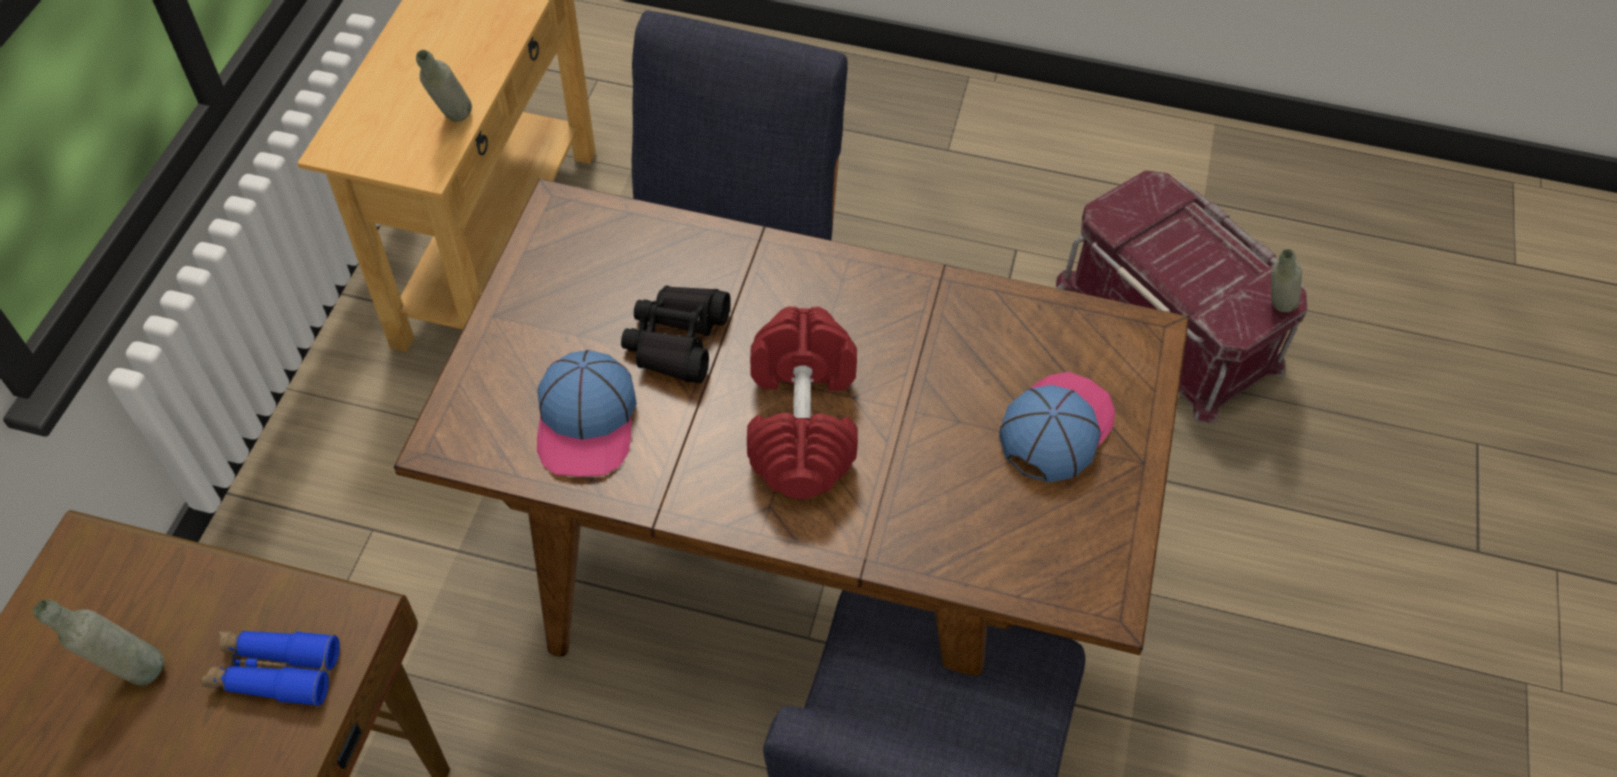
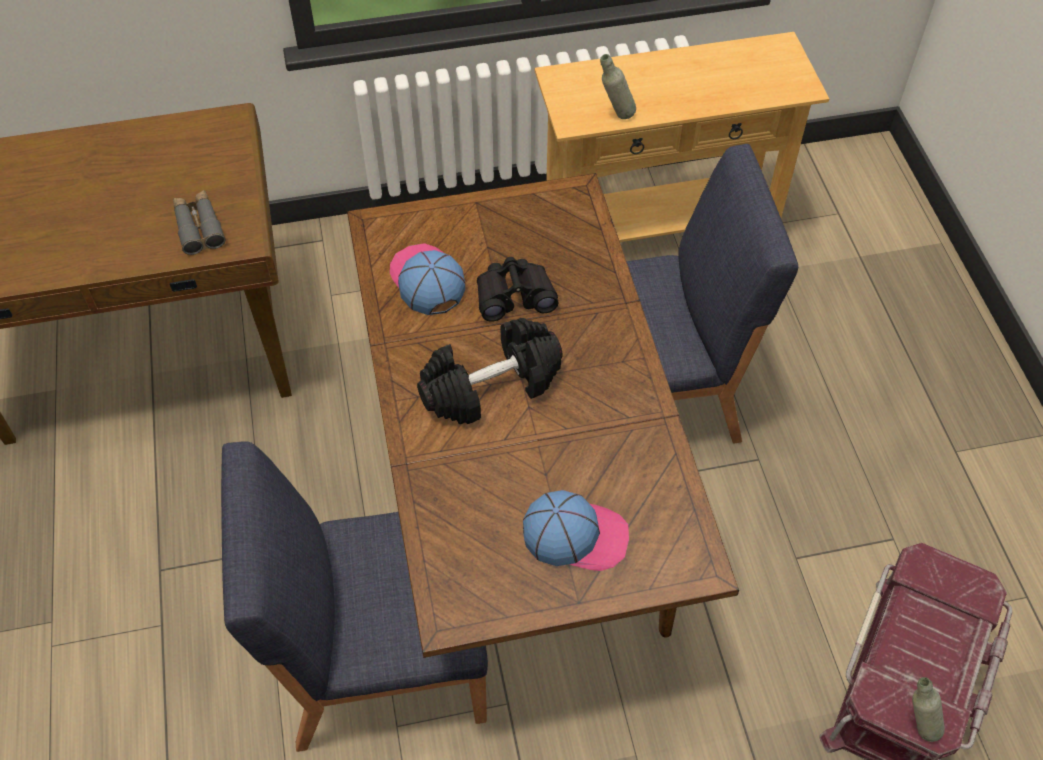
camera: 65 degrees right, 0 degrees up
grey bottle [33,600,164,686] -> none
blue binoculars [200,631,340,706] -> grey binoculars [173,190,226,255]
cap [537,350,637,477] -> cap turned 90 degrees clockwise [390,243,465,315]
red dumbbell [747,306,858,499] -> black dumbbell [417,318,563,424]

